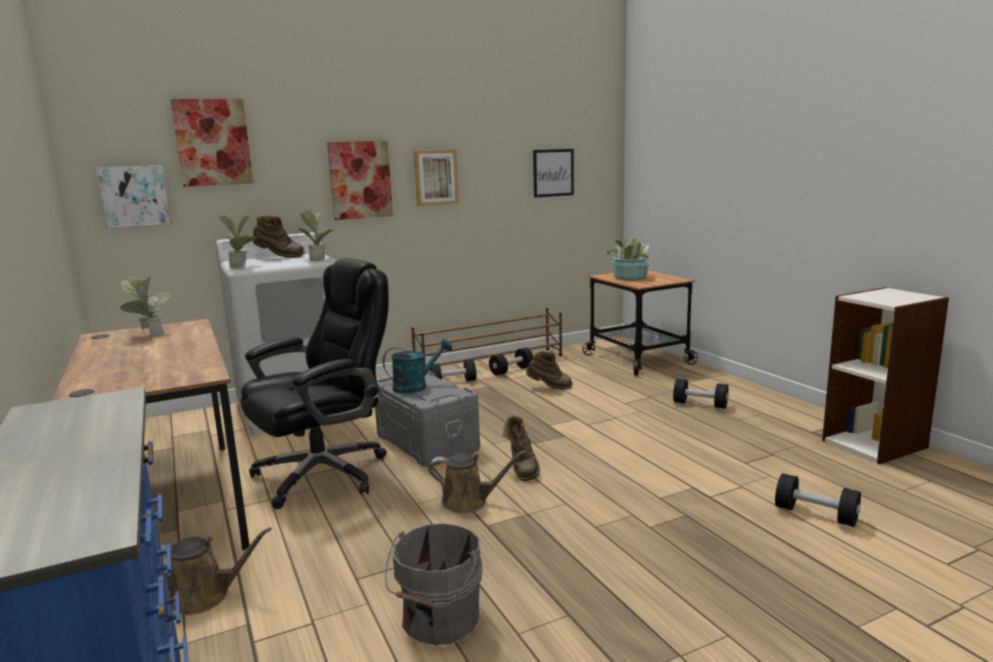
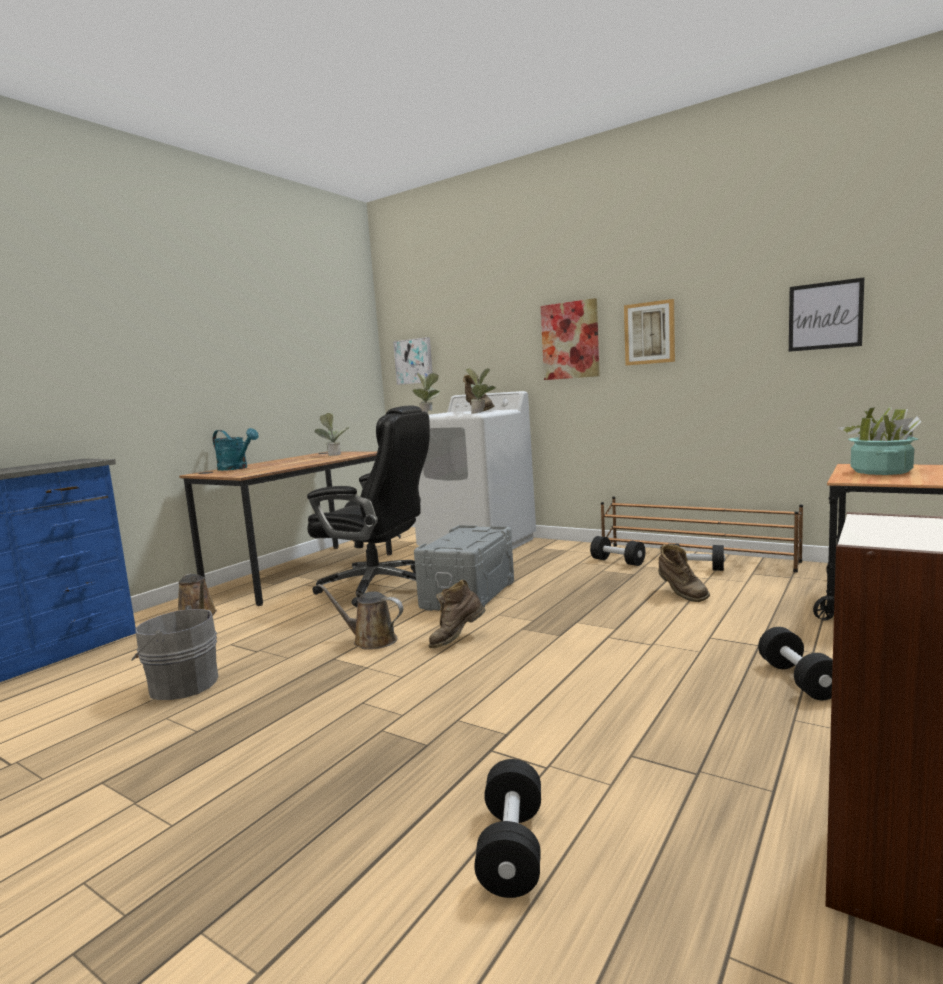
camera: 60 degrees right, 5 degrees down
picture [171,99,253,187] -> none
turquoise watering can [383,339,452,394] -> turquoise watering can moved to [213,428,259,471]
brown watering can [428,451,526,513] -> brown watering can turned 135 degrees clockwise [318,584,403,650]

